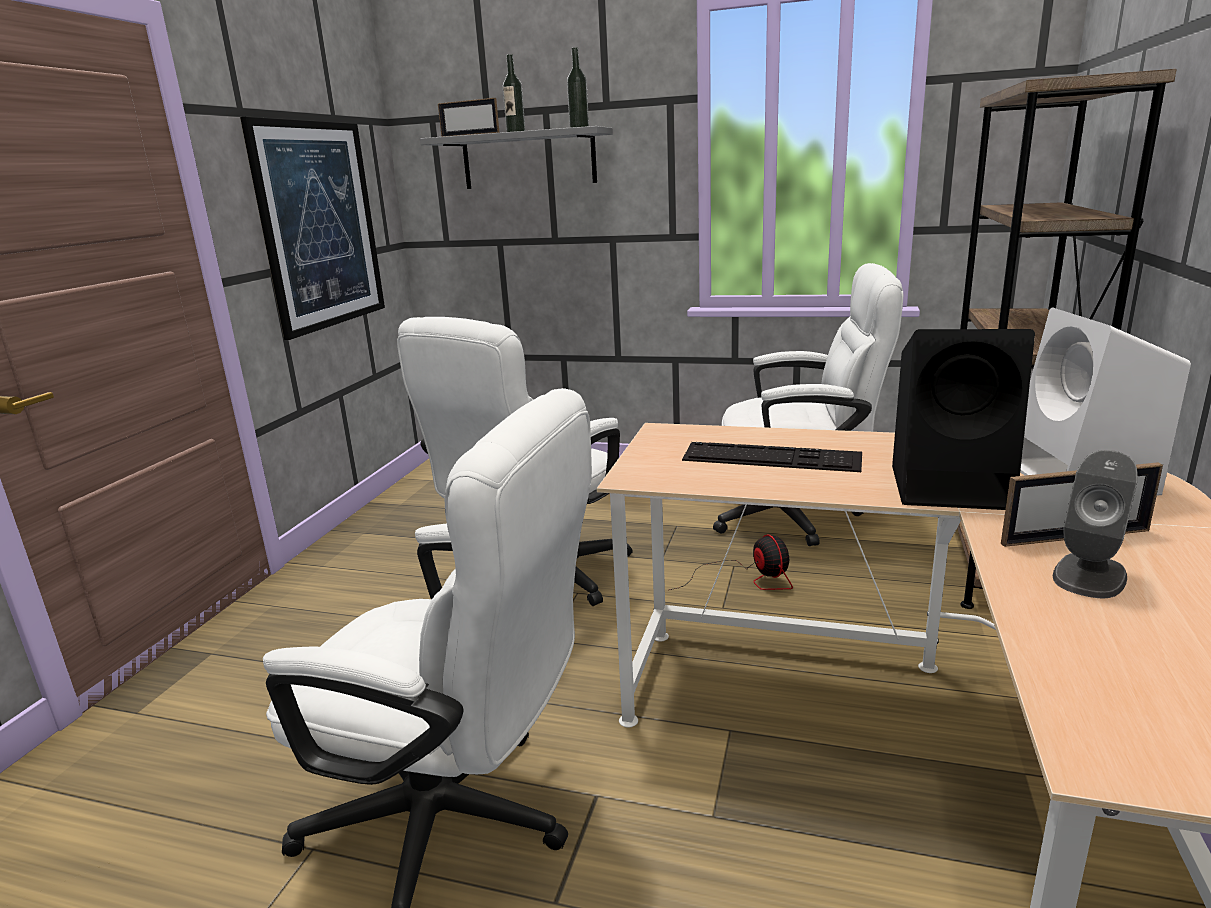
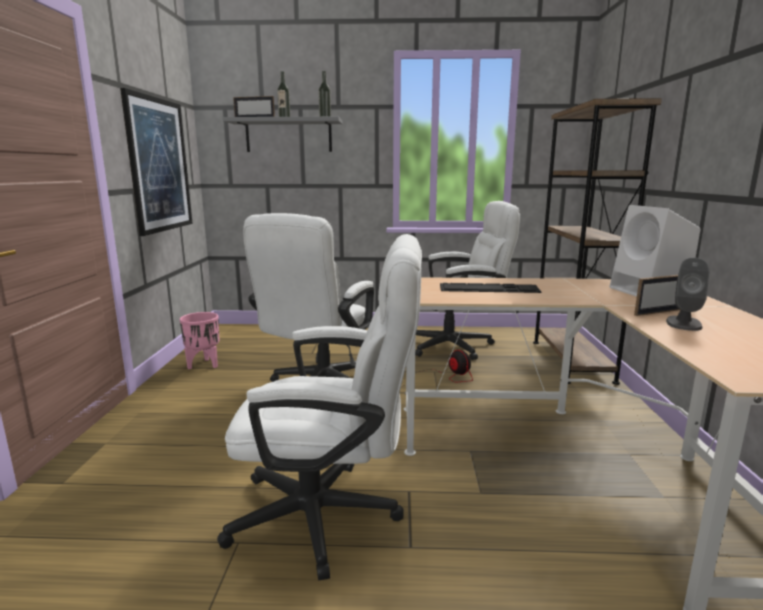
camera: 15 degrees left, 5 degrees down
black speaker [892,329,1035,510] -> none
none -> pink planter [179,312,219,369]

